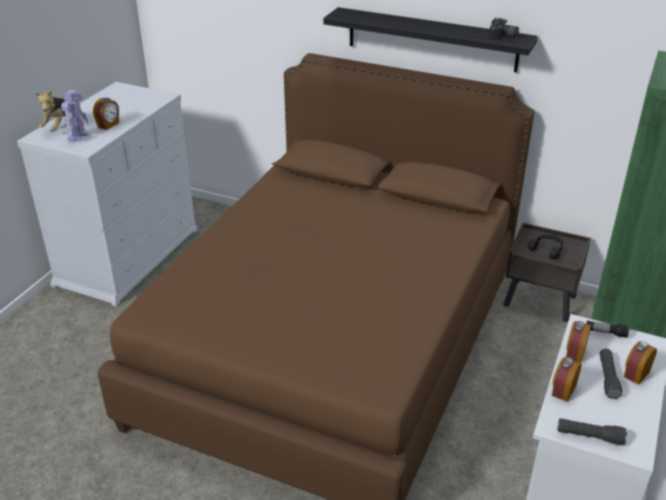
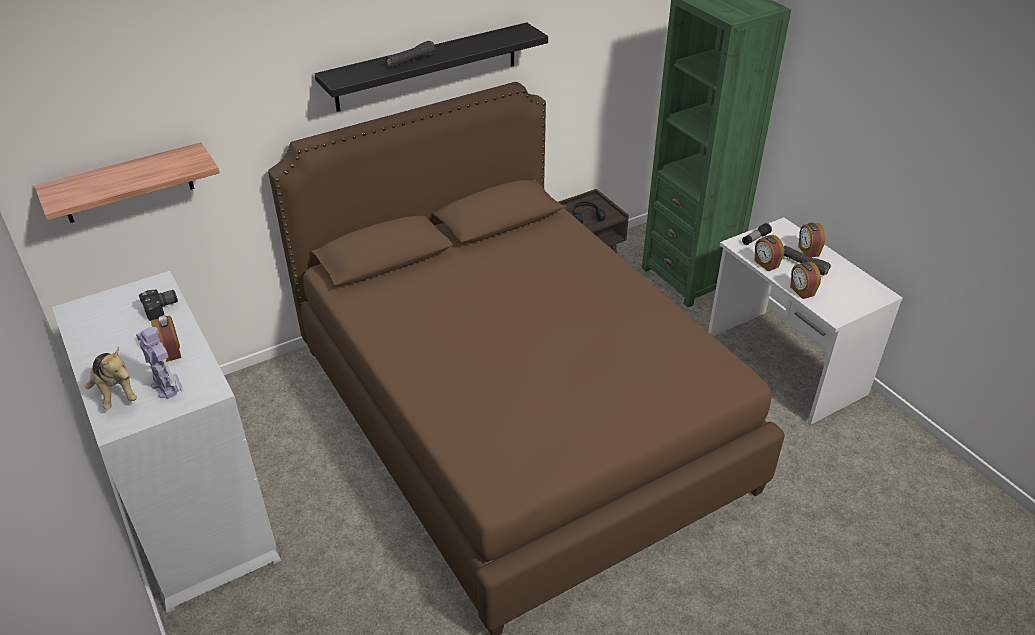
camera: 55 degrees left, 5 degrees up
camera [489,18,519,40] -> camera moved to [139,290,178,321]
black flashlight [558,418,627,445] -> black flashlight moved to [386,41,436,67]
none -> shelf [34,142,220,223]

